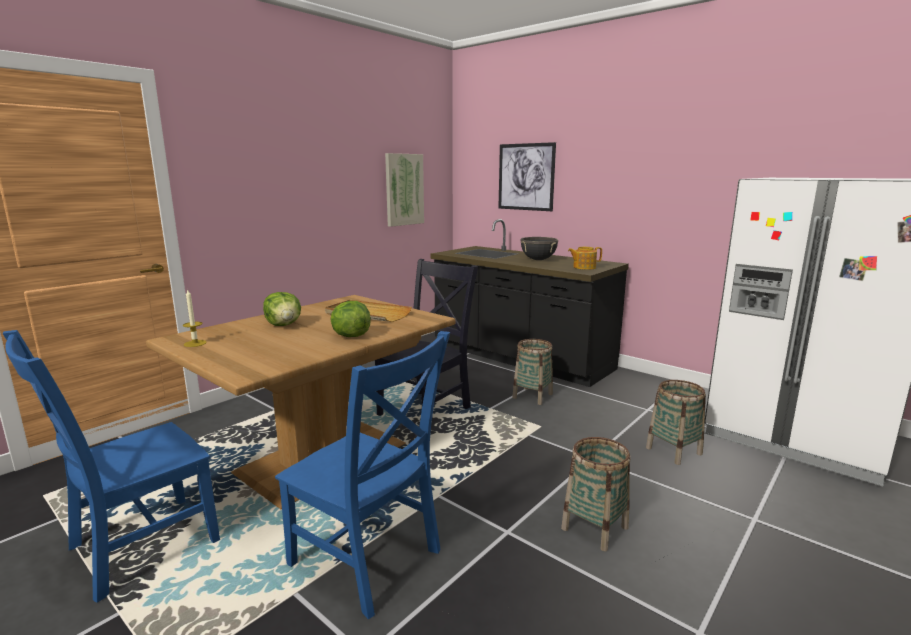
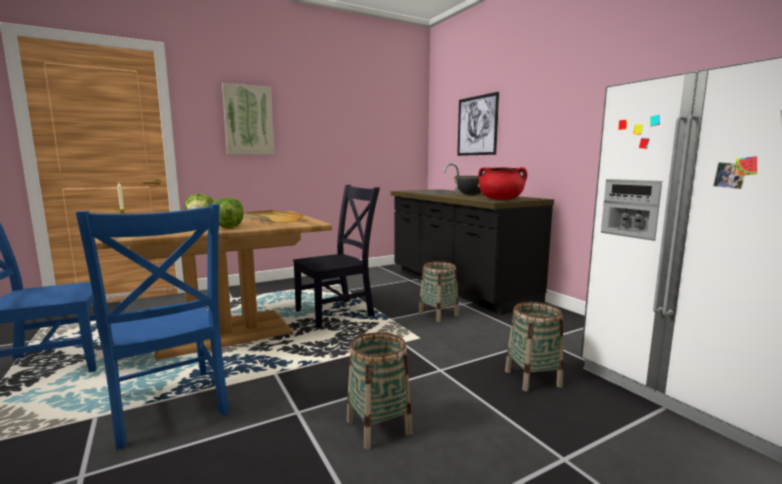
camera: 20 degrees right, 5 degrees down
picture [385,153,424,227] -> picture moved to [222,83,274,155]
teapot [568,247,602,270] -> red cooking pot [478,167,527,200]

